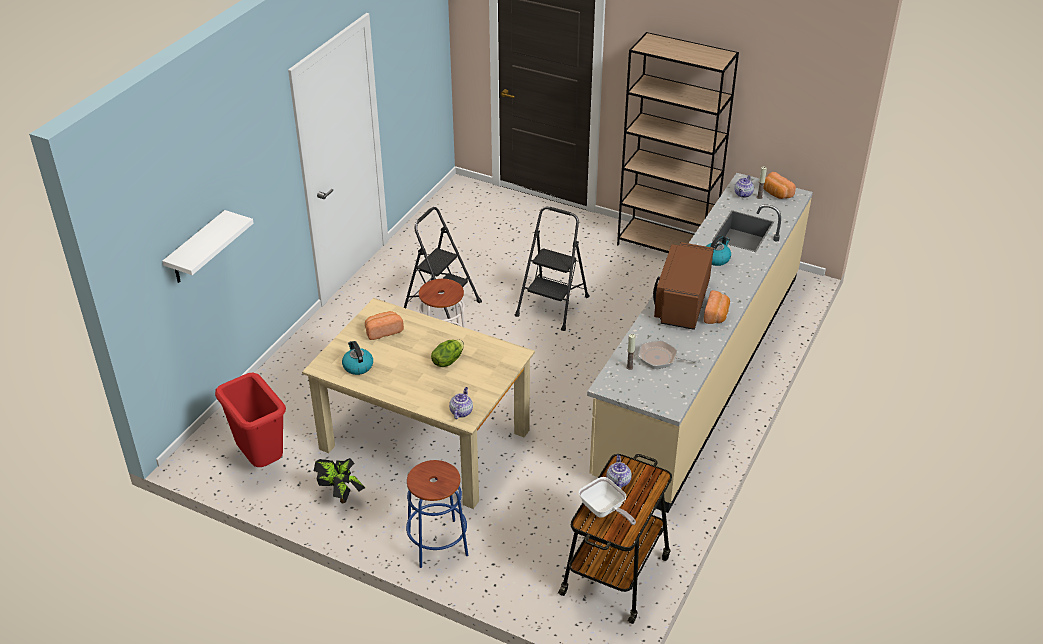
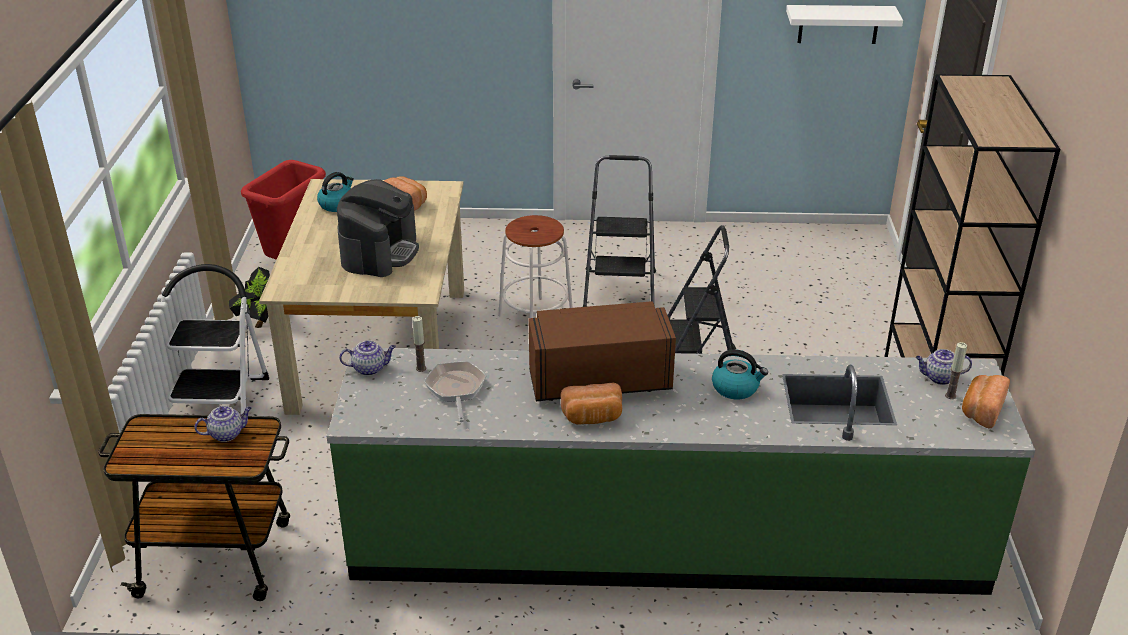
camera: 65 degrees right, 5 degrees down
white shelf [163,210,254,283] -> white shelf moved to [786,5,903,44]
blue stool [406,460,468,568] -> step ladder [161,264,269,414]
lettuce [431,340,464,367] -> coffee machine [337,179,419,277]
teapot [449,387,473,419] -> teapot moved to [339,341,396,376]
frying pan [578,477,636,525] -> none
beige counter [587,173,813,513] -> green counter [326,347,1035,595]

